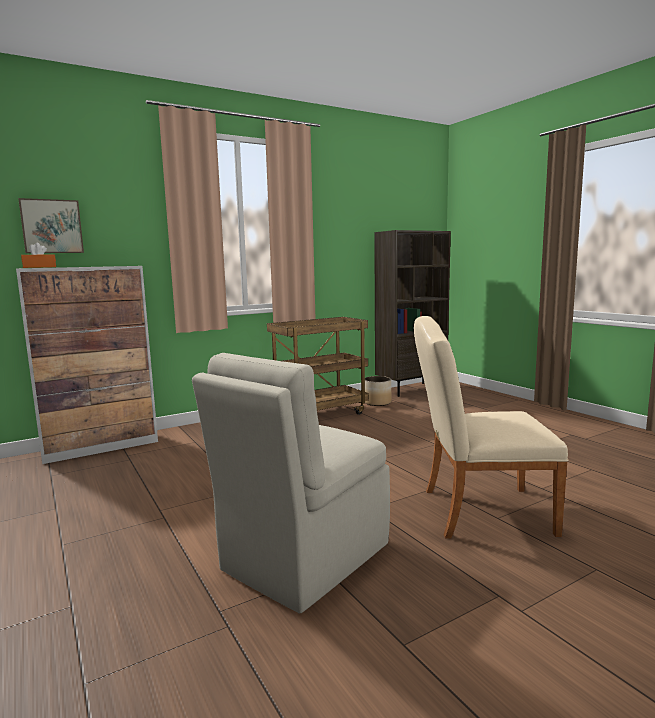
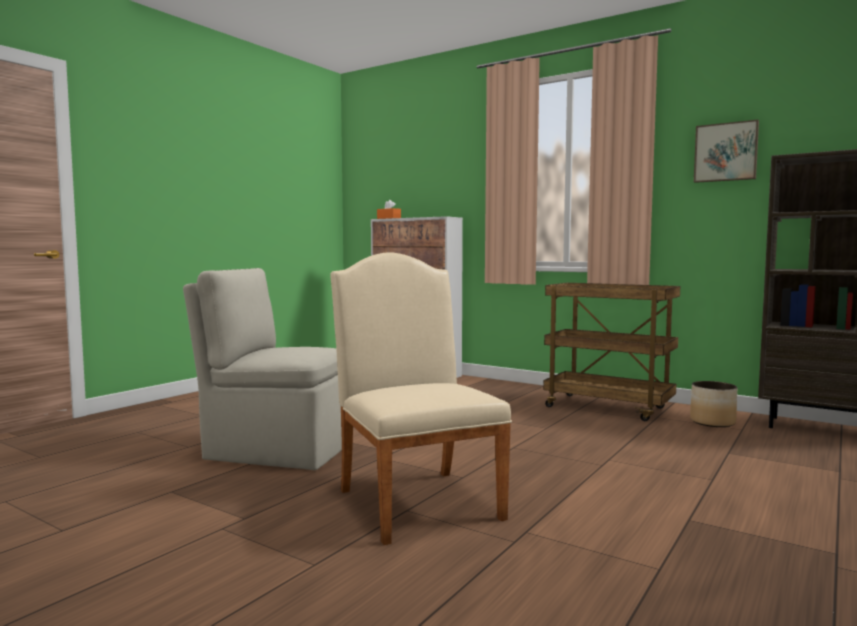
camera: 65 degrees right, 5 degrees down
picture [18,198,84,253] -> picture moved to [694,120,759,183]

